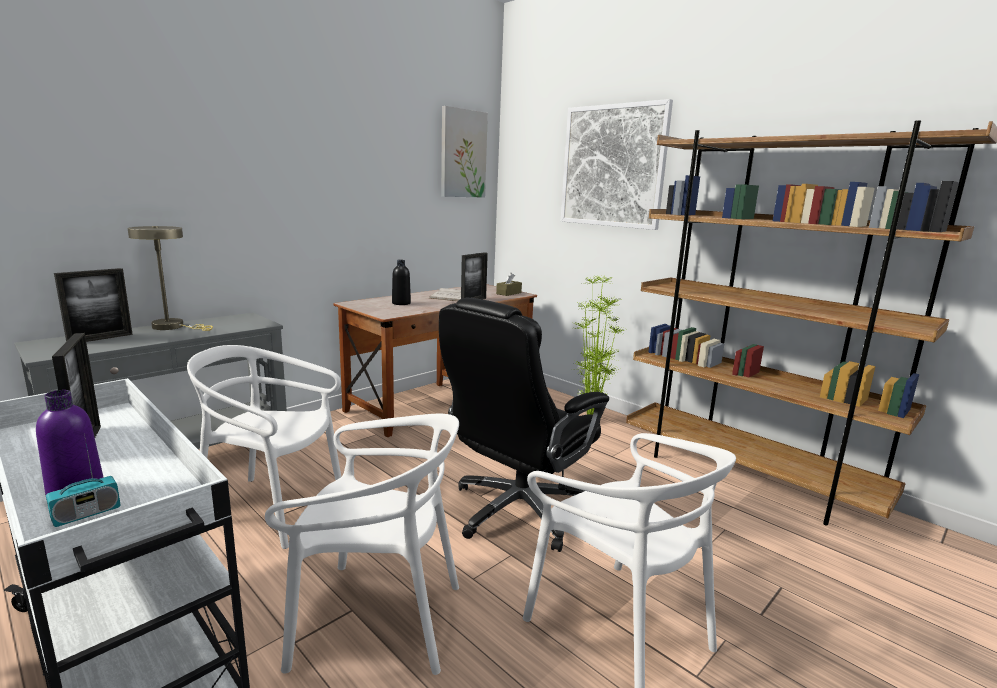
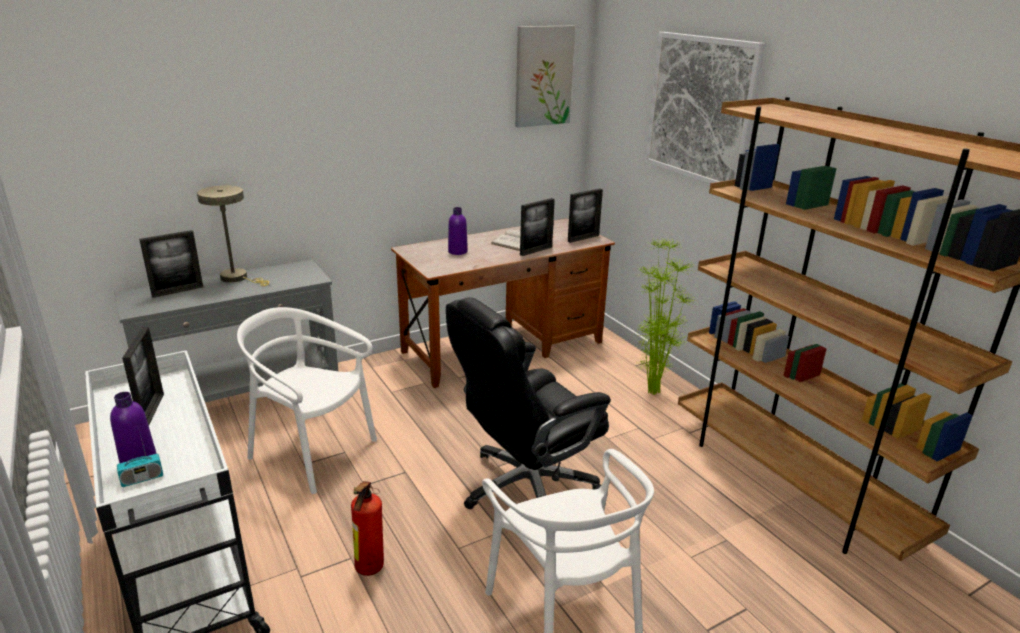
camera: 15 degrees right, 10 degrees up
white chair [265,414,459,675] -> fire extinguisher [351,481,384,576]
black bottle [392,260,411,305] -> purple bottle [448,207,468,255]
brown tissue box [496,273,522,296] -> picture frame [568,189,603,243]

